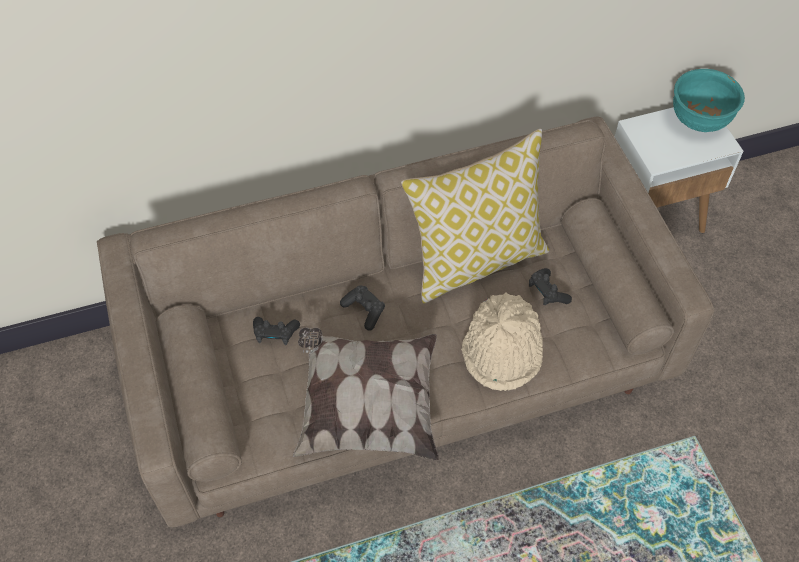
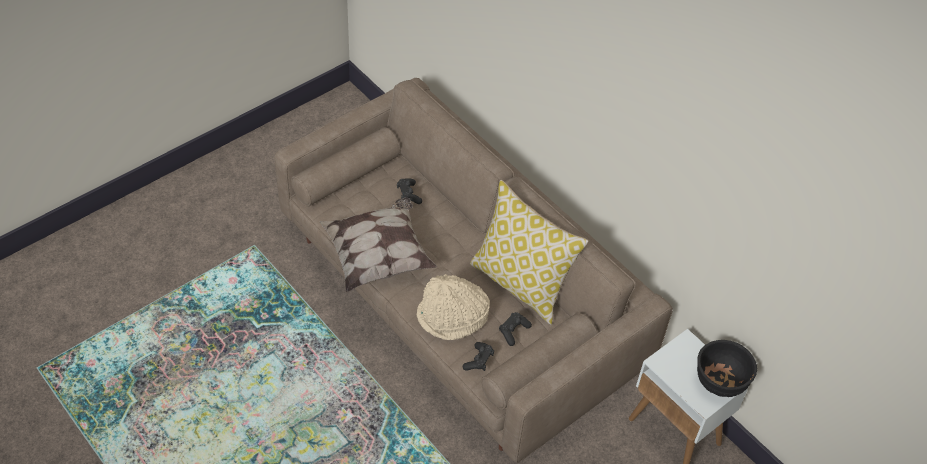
camera: 65 degrees right, 5 degrees down
black game controller [340,285,385,331] -> black game controller moved to [463,342,494,371]
turquoise bowl [673,69,745,132] -> black bowl [697,340,757,397]

